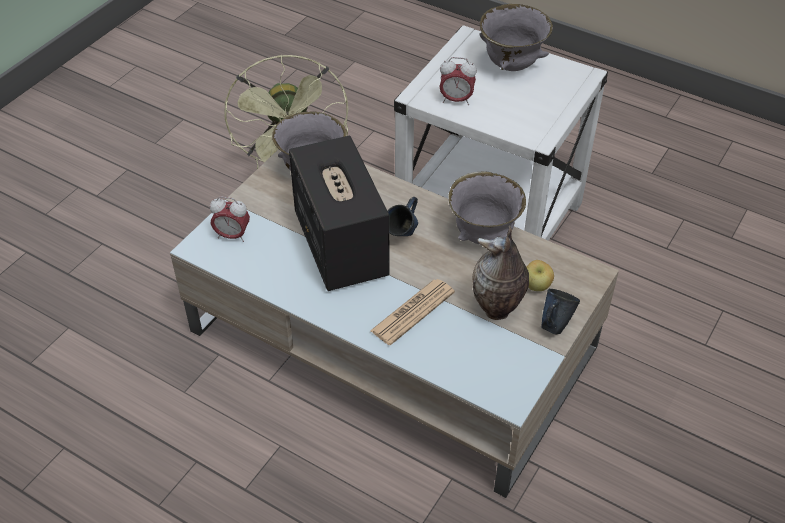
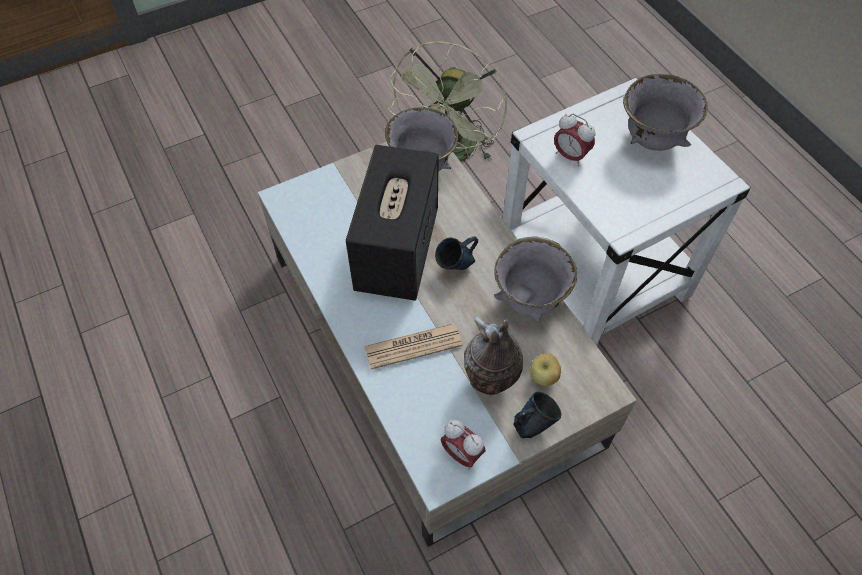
camera: 30 degrees right, 10 degrees up
alarm clock [210,196,250,242] -> alarm clock moved to [441,420,486,470]

